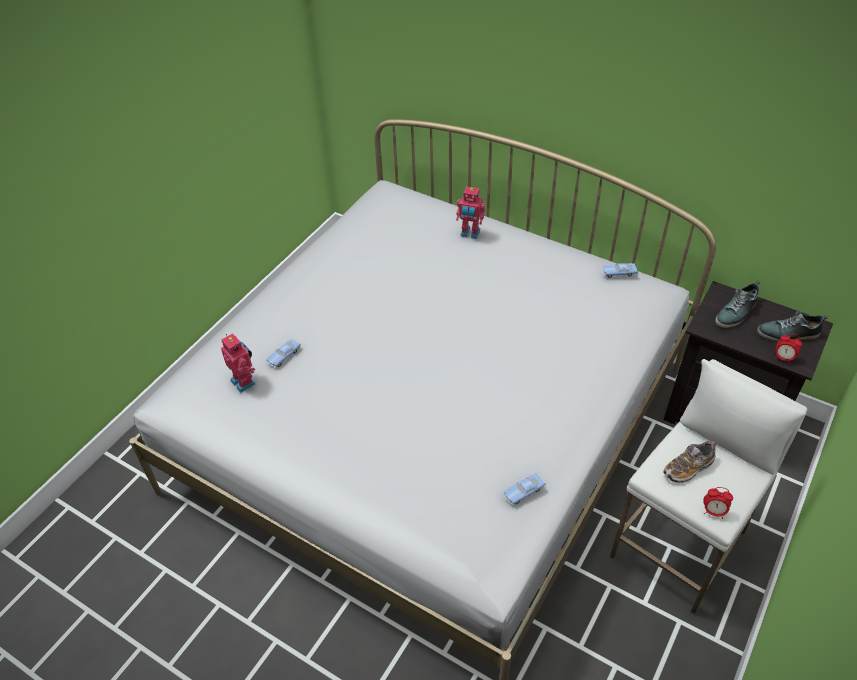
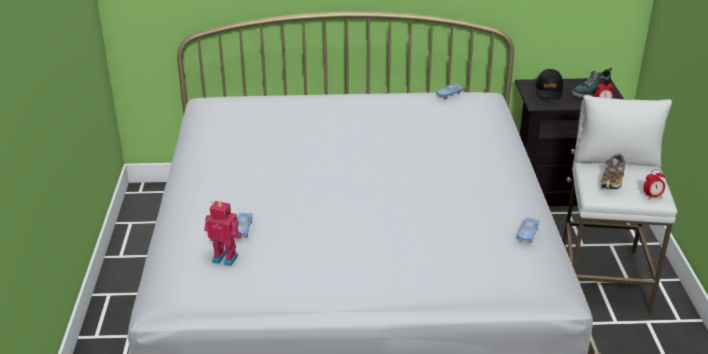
camera: 35 degrees left, 15 degrees down
toy robot [456,186,486,239] -> none
shoe [715,280,760,328] -> black cap [536,69,563,100]

